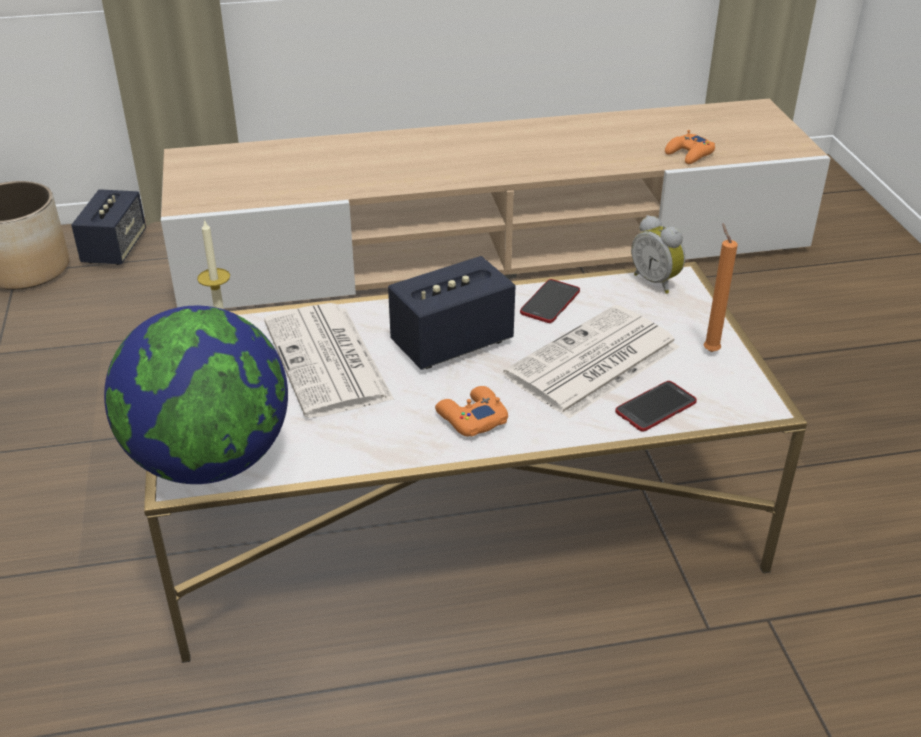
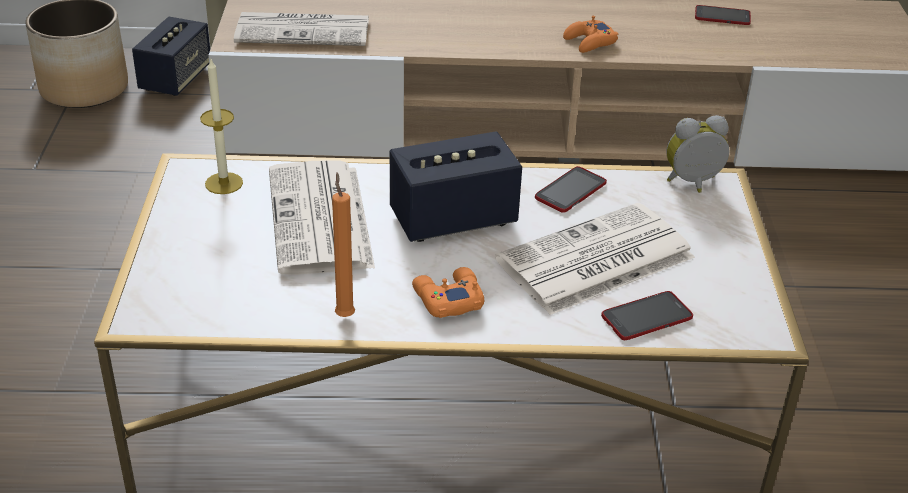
camera: 10 degrees right, 0 degrees up
globe [104,306,288,484] -> none
alarm clock [631,215,685,294] -> alarm clock turned 105 degrees clockwise [666,115,730,193]
orange game controller [665,130,715,164] -> orange game controller moved to [563,16,618,53]
orange candle [704,223,738,352] -> orange candle moved to [332,172,355,317]
none -> newspaper [234,12,369,46]
none -> phone [695,5,751,25]

